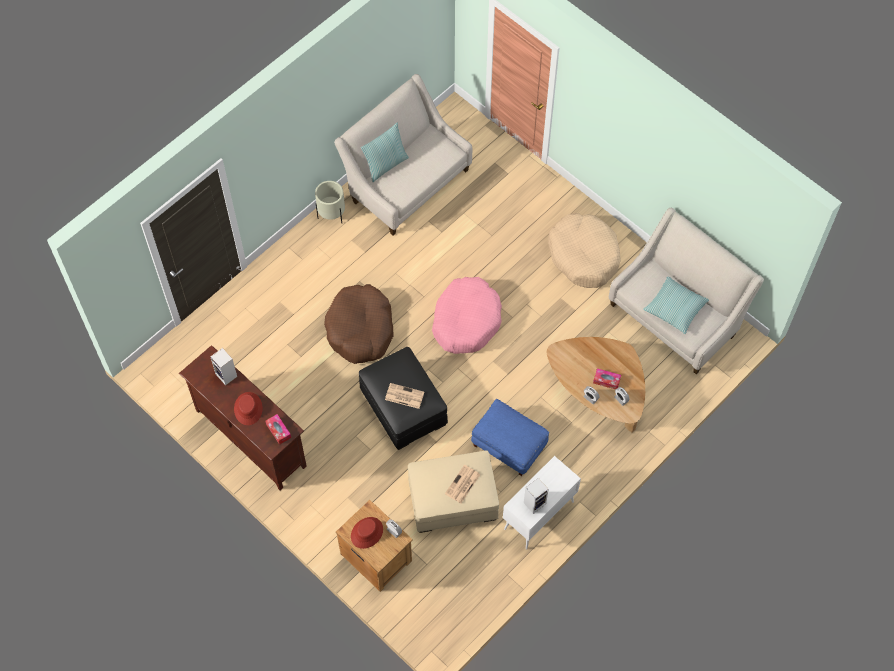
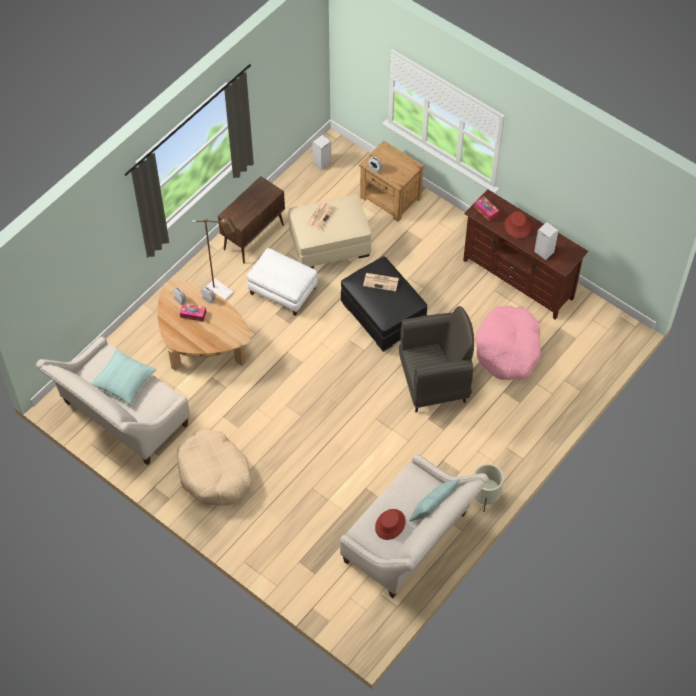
camera: 175 degrees right, 5 degrees down
brown dog bed [324,284,394,364] -> grey armchair [399,306,474,412]
red hat [351,517,383,549] -> red hat moved to [375,509,406,540]
pink dog bed [432,277,502,354] -> pink dog bed moved to [475,306,541,380]
blue ottoman [471,399,549,476] -> white ottoman [247,248,318,316]
white cabinet [503,456,581,550] -> brown cabinet [218,176,285,264]
speaker [524,478,549,514] -> speaker moved to [312,135,331,170]
none -> brown floor lamp [192,216,236,300]

